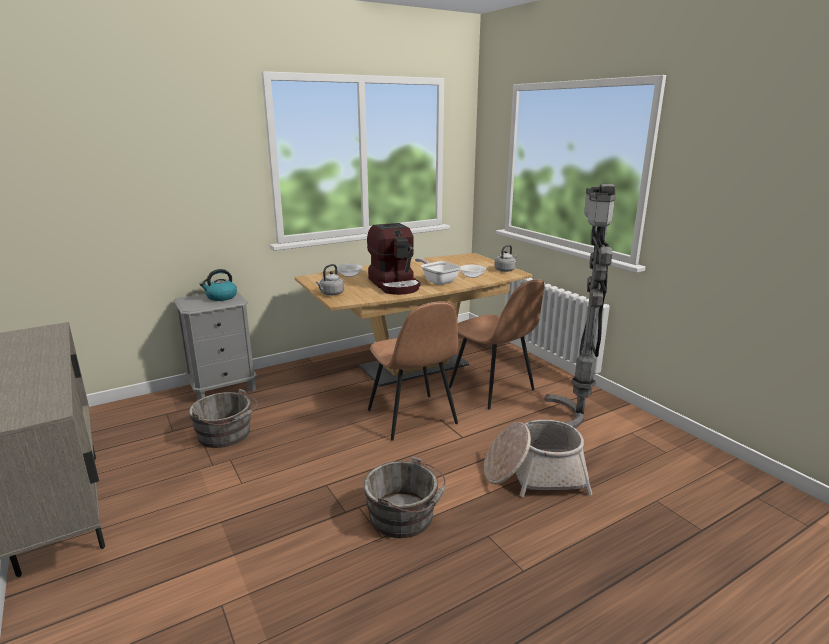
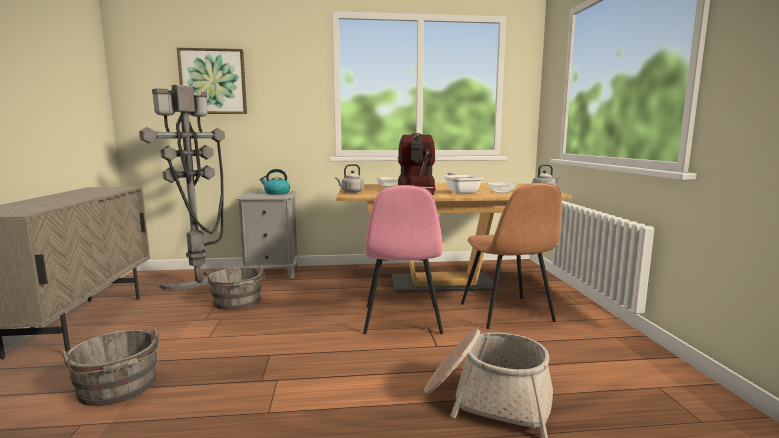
camera: 25 degrees right, 10 degrees down
grey bucket [364,457,446,538] -> grey bucket moved to [62,328,159,406]
brown chair [368,301,458,440] -> pink chair [363,185,443,334]
grey floor lamp [544,184,616,428] -> grey floor lamp moved to [139,85,225,290]
none -> picture [177,48,247,114]

